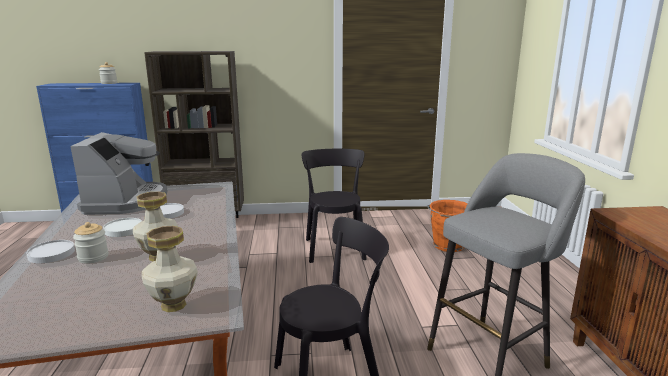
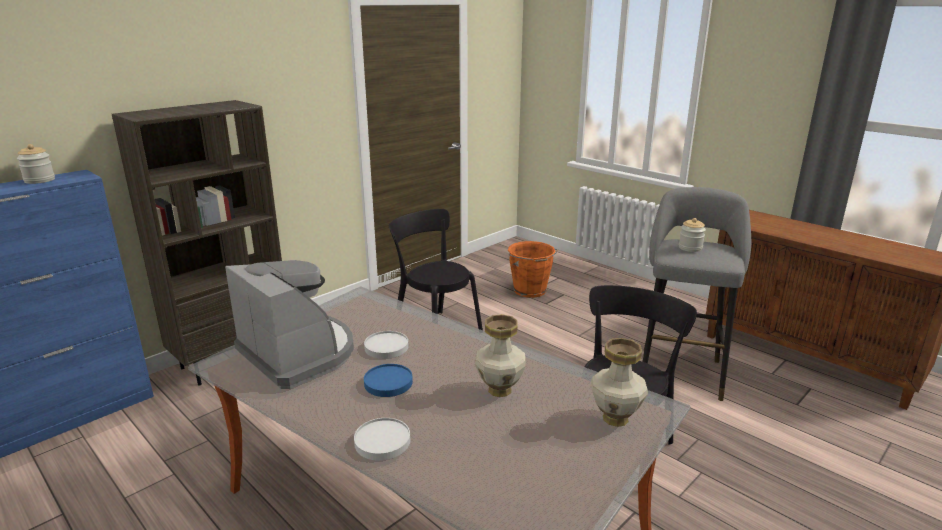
camera: 40 degrees left, 5 degrees up
jar [73,222,109,264] -> jar moved to [679,218,706,252]
white plate [103,218,142,237] -> blue plate [364,364,413,397]

